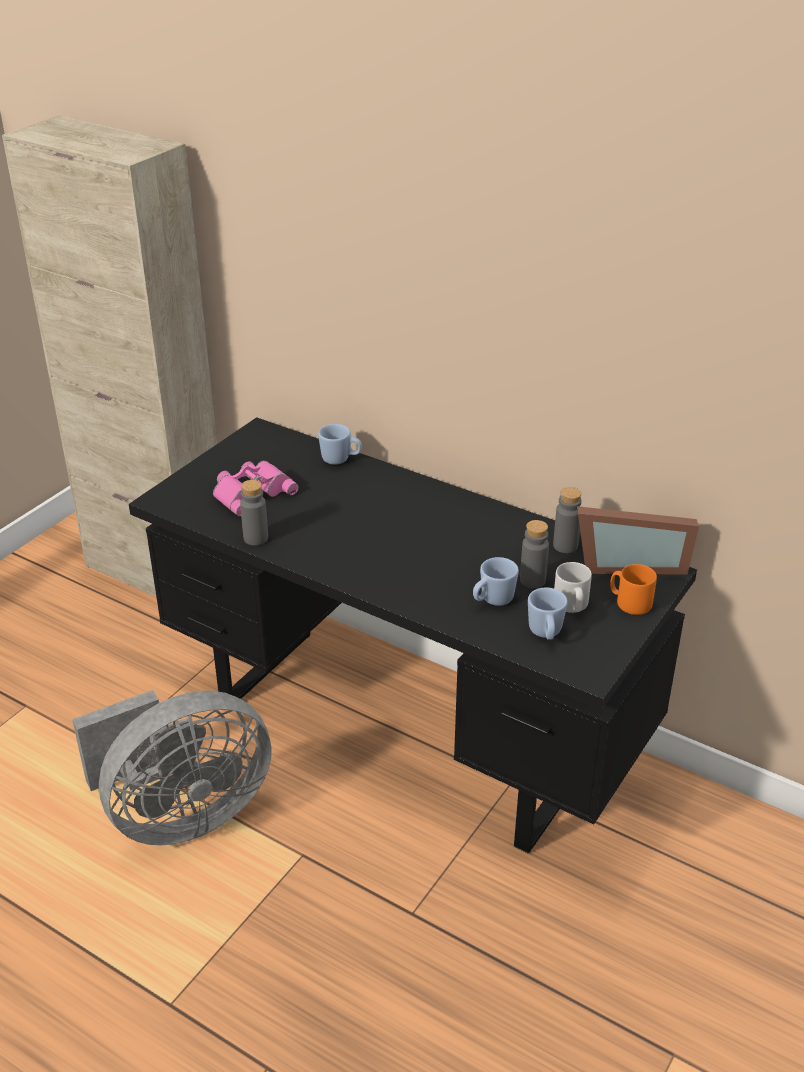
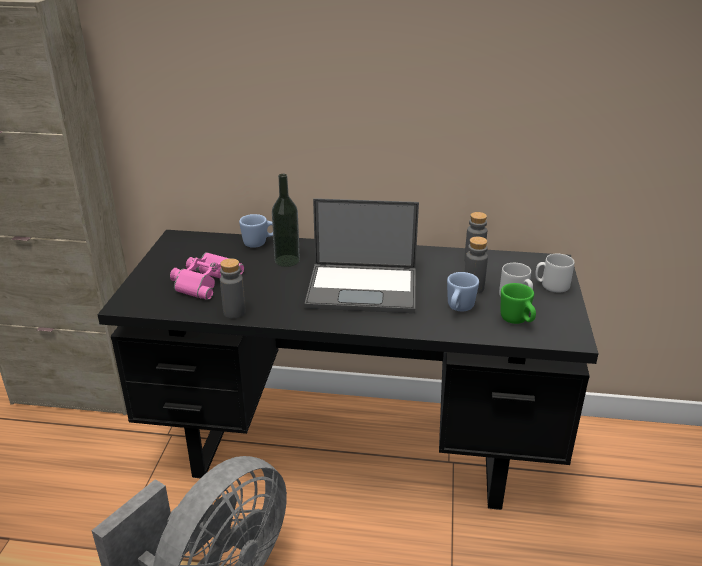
camera: 25 degrees left, 5 degrees down
blue mug [528,587,568,640] -> green mug [501,283,536,324]
picture frame [577,506,699,575] -> none
orange mug [610,564,657,615] -> grey mug [535,254,575,293]
none -> bottle [272,174,300,267]
none -> laptop [304,198,419,313]

